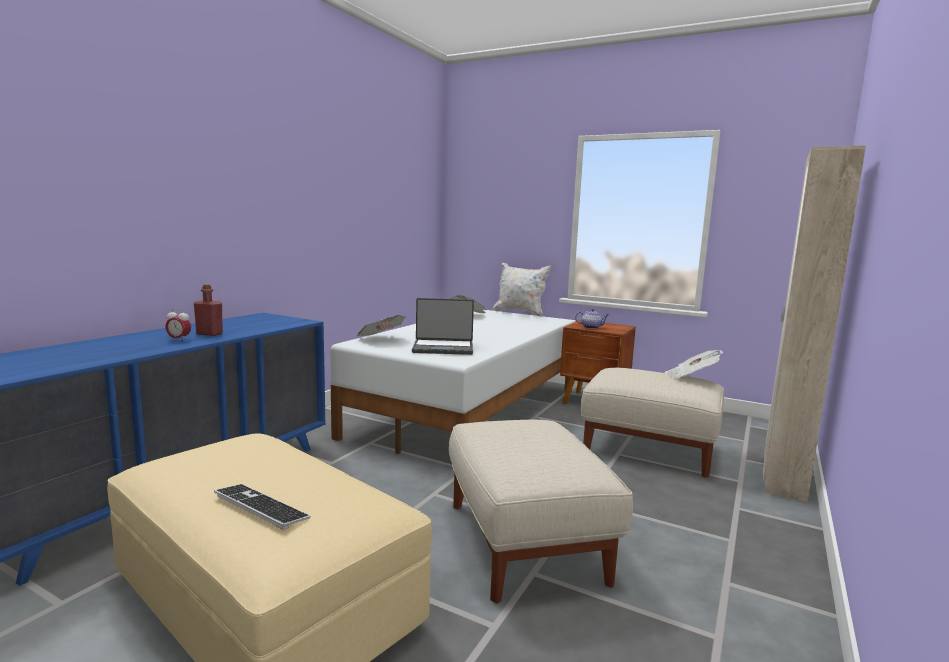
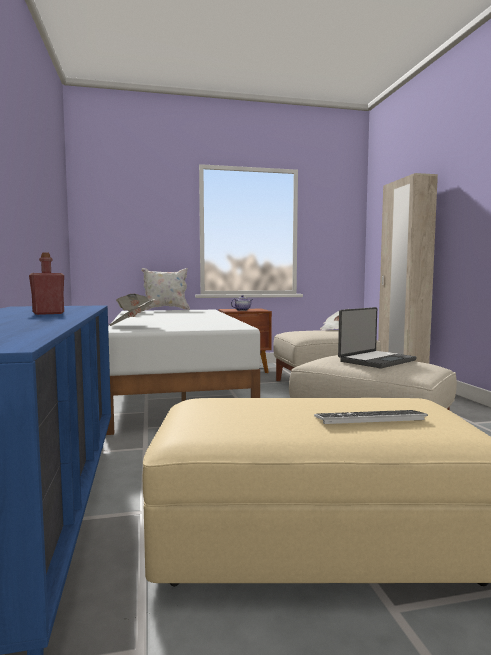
camera: 40 degrees left, 5 degrees down
alarm clock [166,309,191,341] -> none
laptop [412,298,474,355] -> laptop moved to [338,307,417,368]

